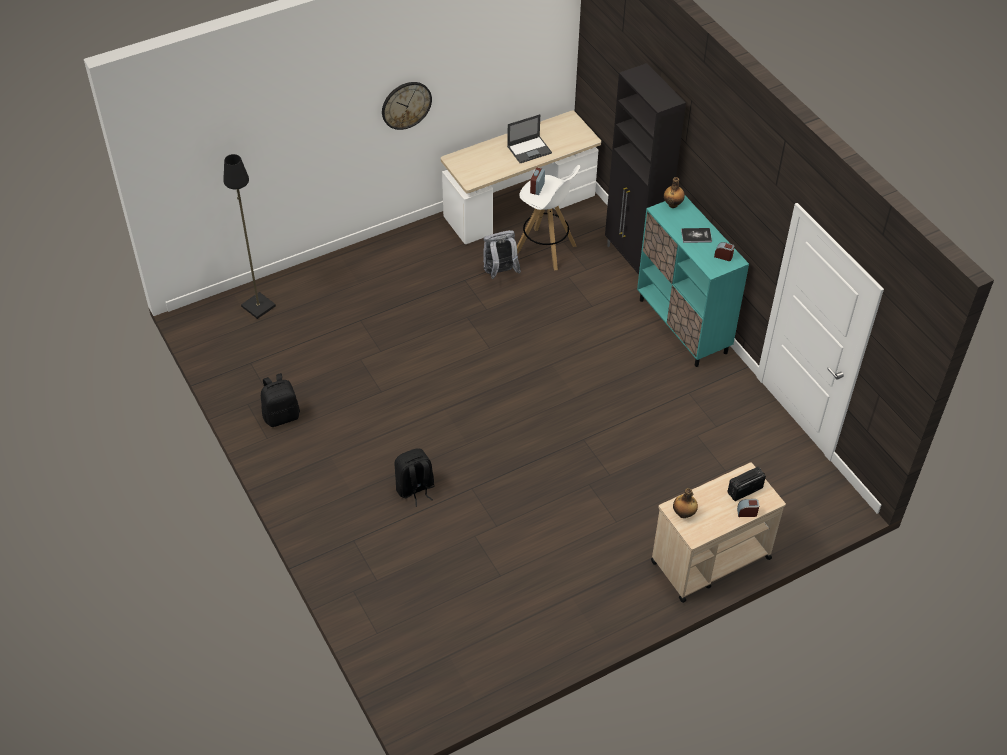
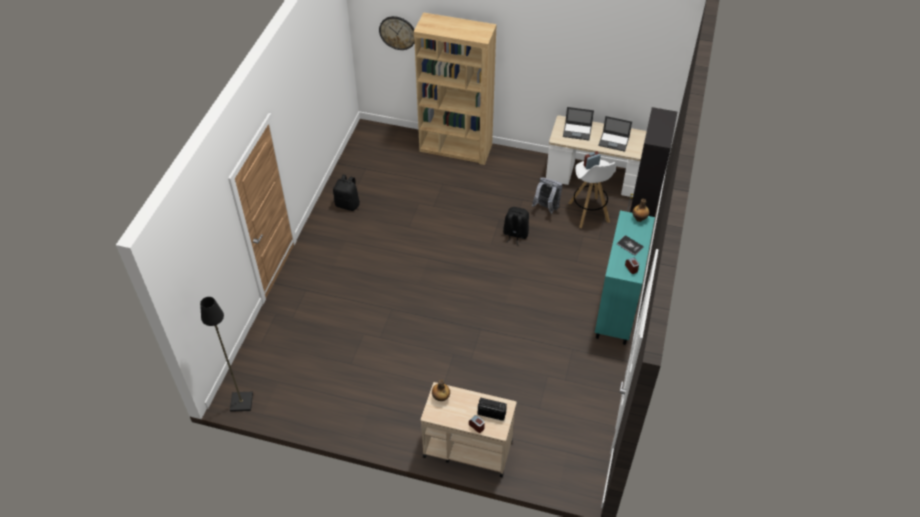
camera: 45 degrees right, 0 degrees up
black floor lamp [223,154,276,319] -> black floor lamp moved to [200,297,253,412]
wall clock [382,82,432,130] -> wall clock moved to [379,16,415,50]
black backpack [395,449,434,507] -> black backpack moved to [503,207,529,245]
none -> brown bookcase [414,12,497,165]
none -> laptop [563,107,594,140]

